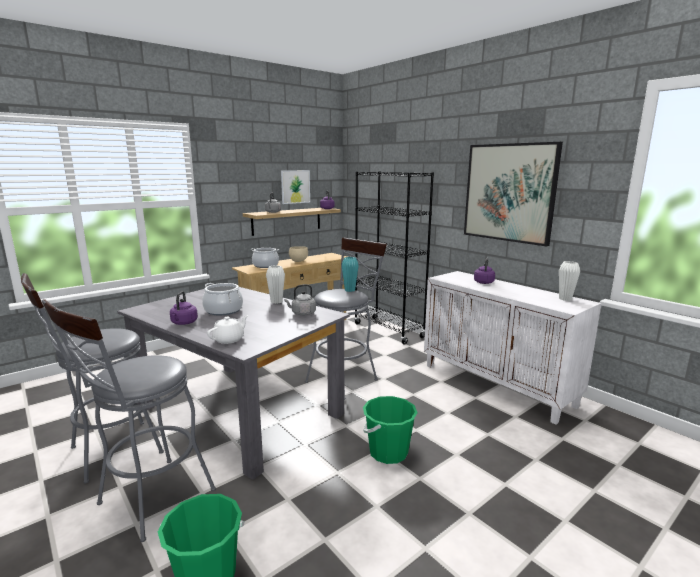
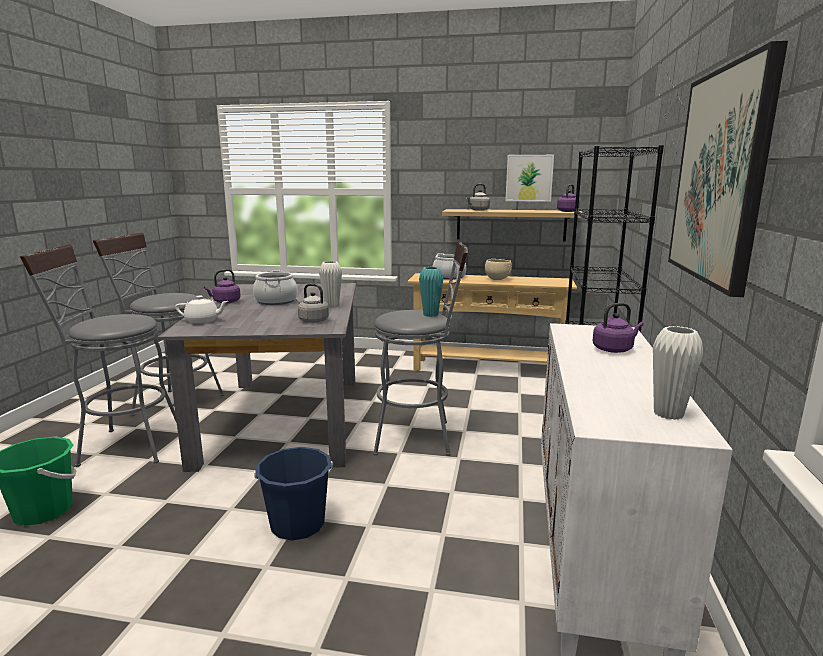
camera: 50 degrees right, 0 degrees up
green bucket [363,396,418,464] -> blue bucket [254,447,333,540]

